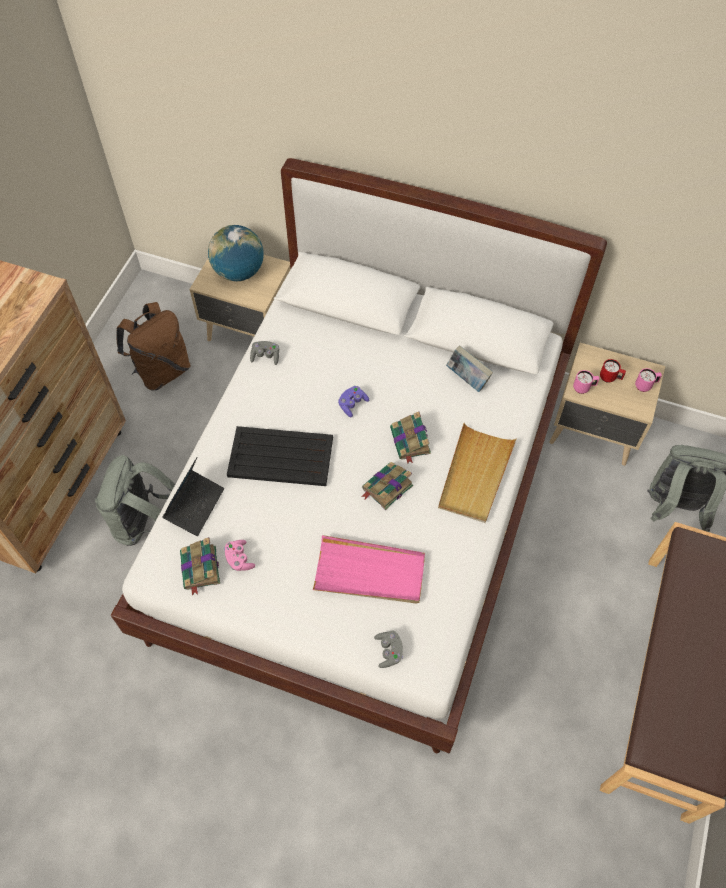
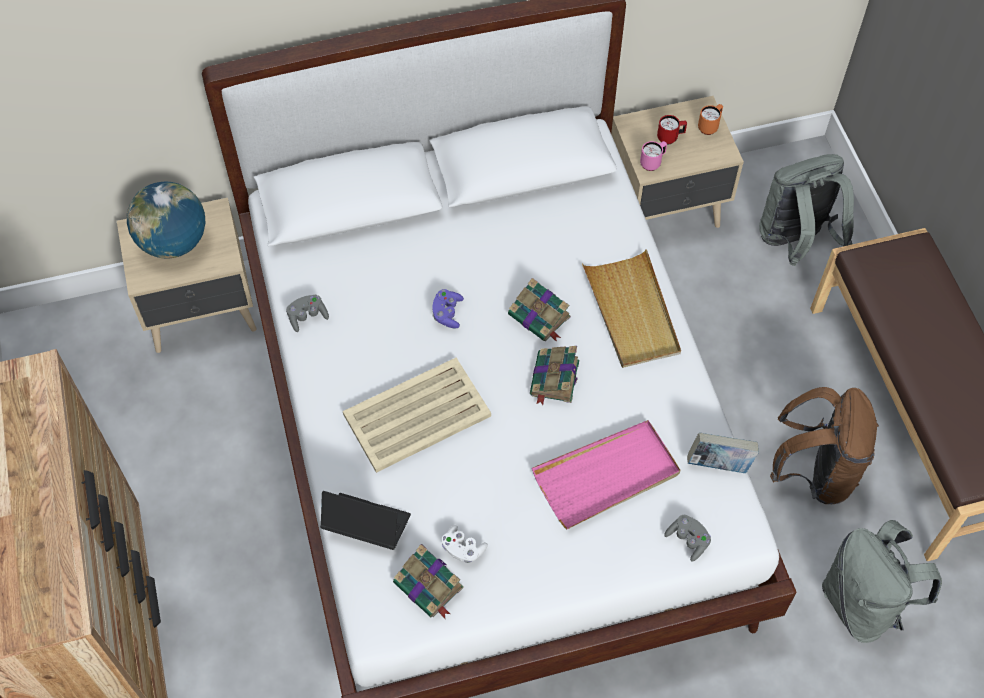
camera: 35 degrees left, 0 degrees up
grey backpack [95,455,175,546] -> grey backpack moved to [822,520,942,643]
brown backpack [116,302,191,391] -> brown backpack moved to [770,387,879,504]
laptop [163,457,224,536] -> laptop turned 60 degrees counterclockwise [320,491,411,550]
pink game controller [224,540,255,571] -> white game controller [441,525,488,563]
black tray [227,426,333,486] -> beige tray [343,358,491,473]
book [446,345,493,392] -> book moved to [687,432,759,473]
pink mug [635,368,662,392] -> orange mug [698,104,723,135]

